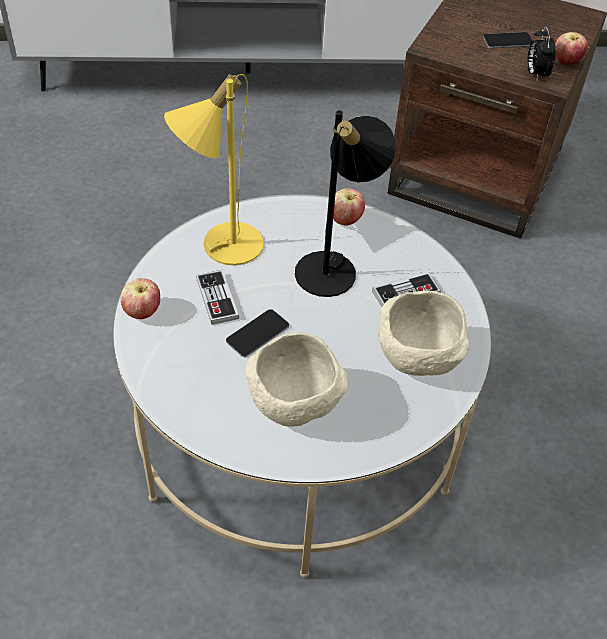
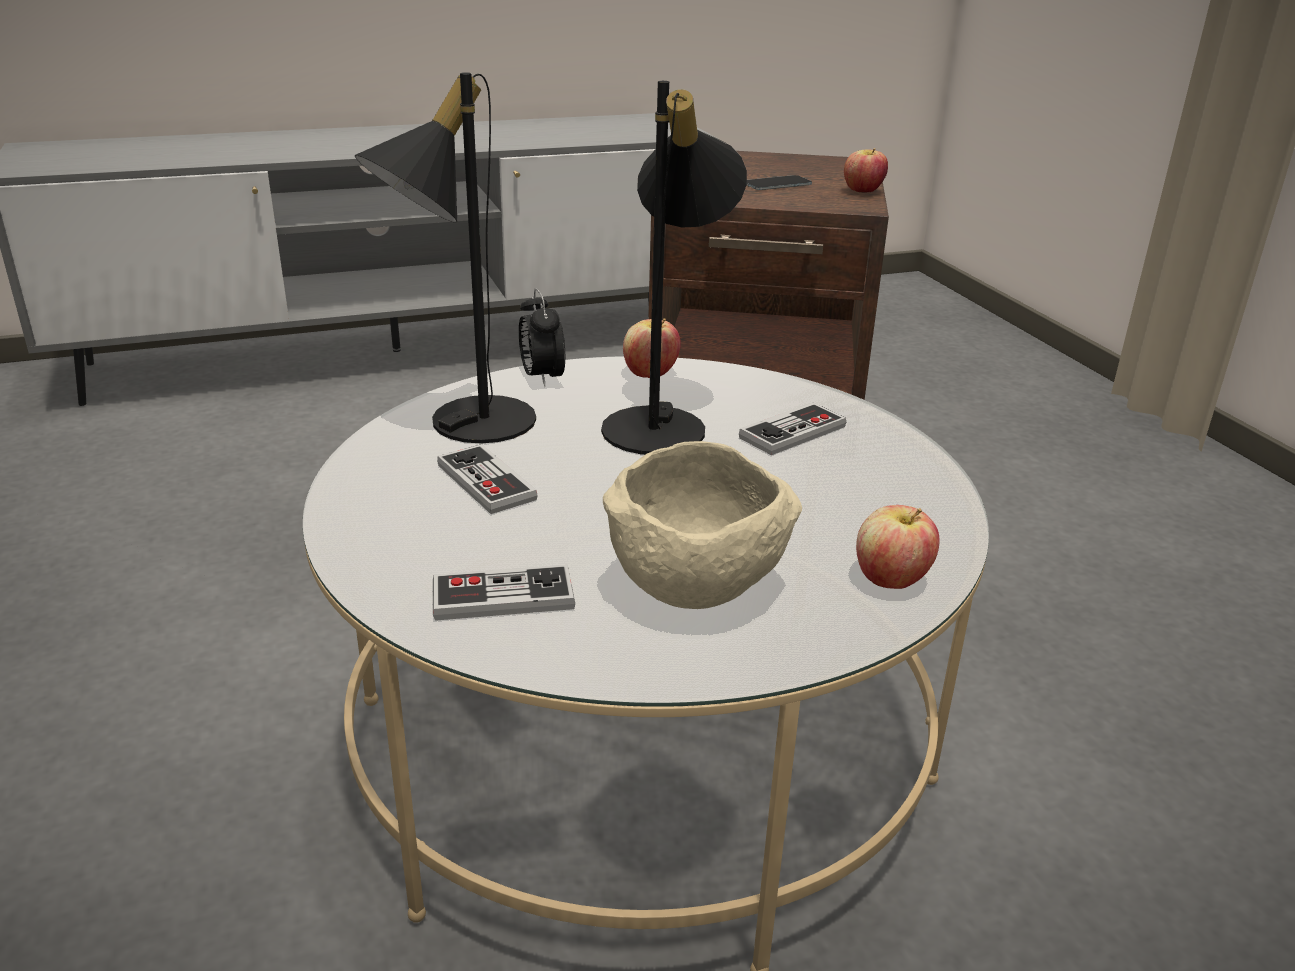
camera: 15 degrees left, 20 degrees down
apple [121,278,160,319] -> apple moved to [856,505,940,589]
yellow table lamp [164,74,264,265] -> black table lamp [354,72,536,444]
phone [226,309,289,357] -> none
beige bowl [378,290,470,376] -> none
alarm clock [527,27,556,81] -> alarm clock moved to [519,288,565,387]
none -> game controller [433,565,575,621]

